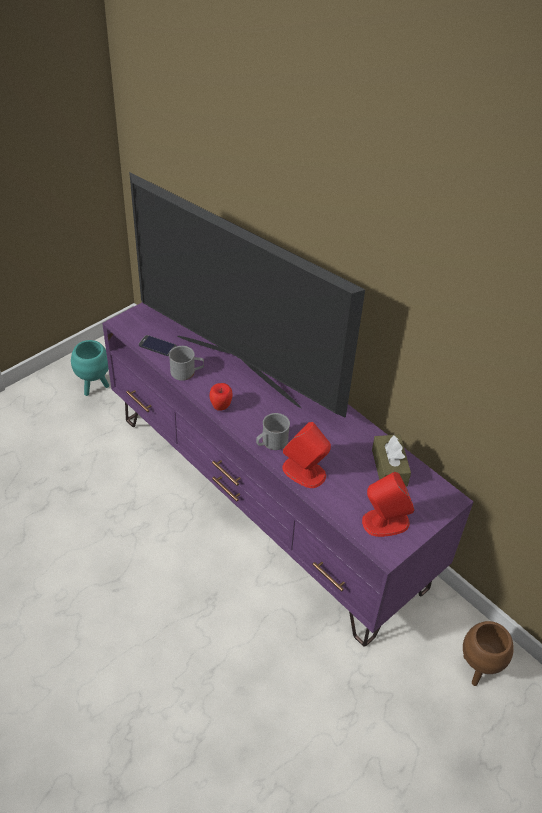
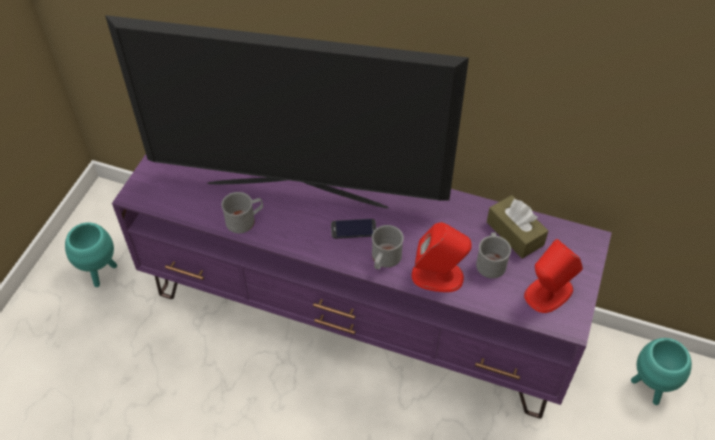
camera: 25 degrees left, 5 degrees up
phone [139,335,177,356] -> phone moved to [331,219,376,239]
apple [209,383,233,411] -> none
brown planter [463,621,514,686] -> turquoise planter [631,338,692,405]
none -> grey mug [476,232,511,279]

